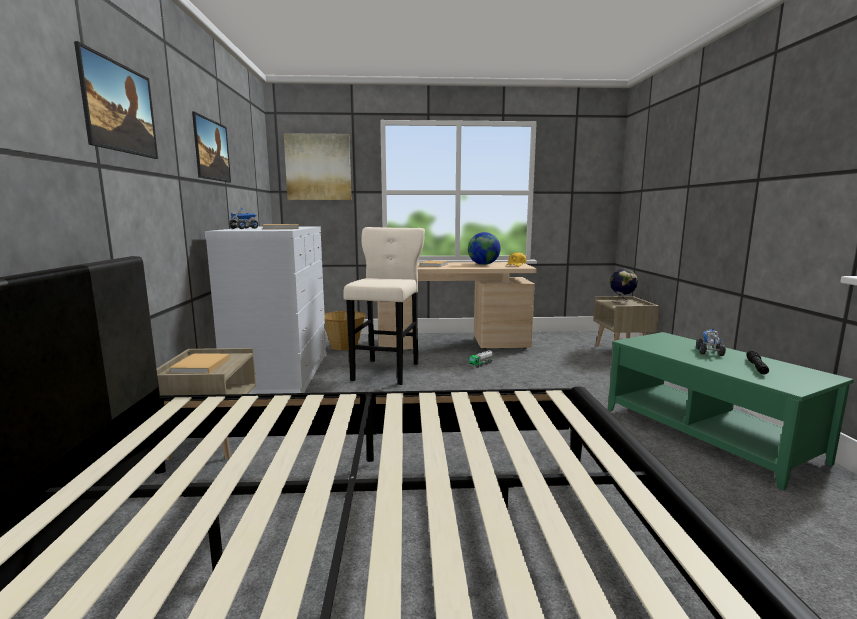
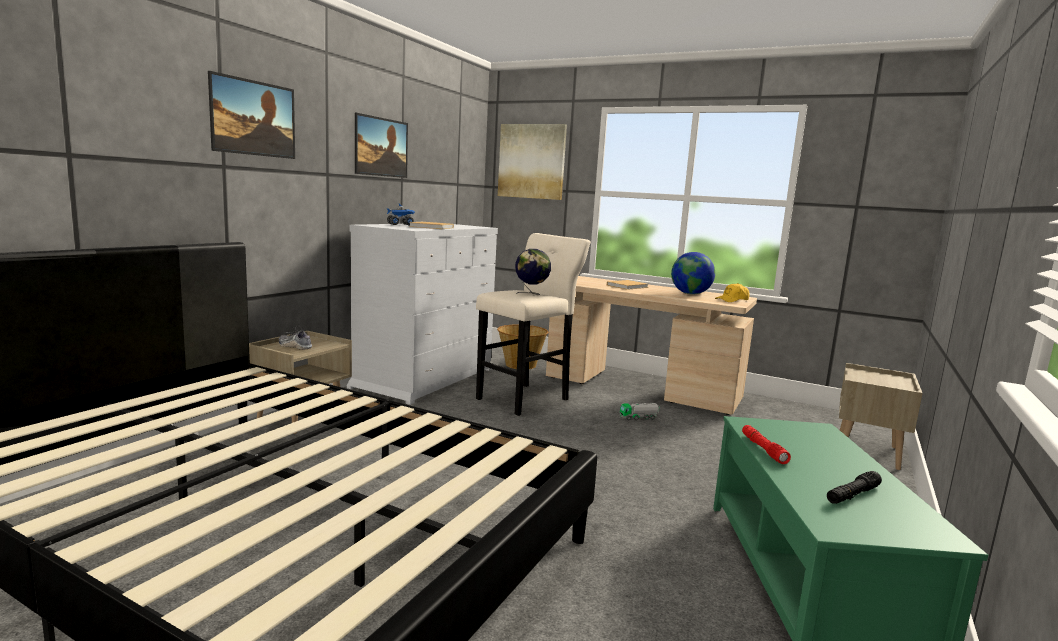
camera: 30 degrees right, 0 degrees up
beige book [169,353,230,374] -> shoe [279,326,312,350]
globe [610,269,638,303] -> globe moved to [515,249,551,295]
toy truck [696,329,726,356] -> none
none -> red flashlight [742,425,791,464]

